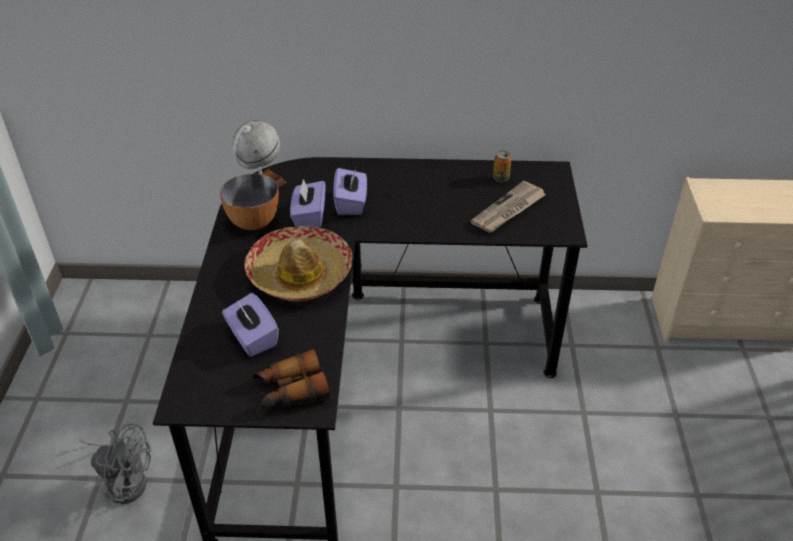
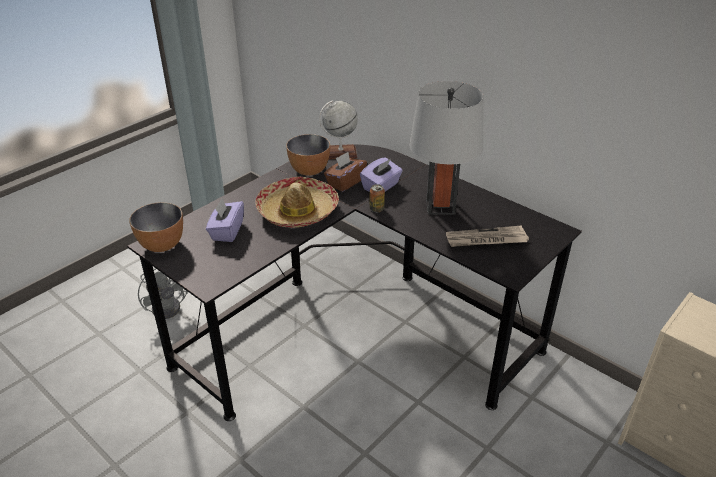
camera: 40 degrees right, 5 degrees down
binoculars [252,349,330,409] -> none
purple tissue box [290,179,325,228] -> brown tissue box [324,152,367,192]
can [493,151,512,182] -> can moved to [370,184,385,212]
none -> bowl [129,202,183,252]
none -> grey table lamp [409,81,483,215]

